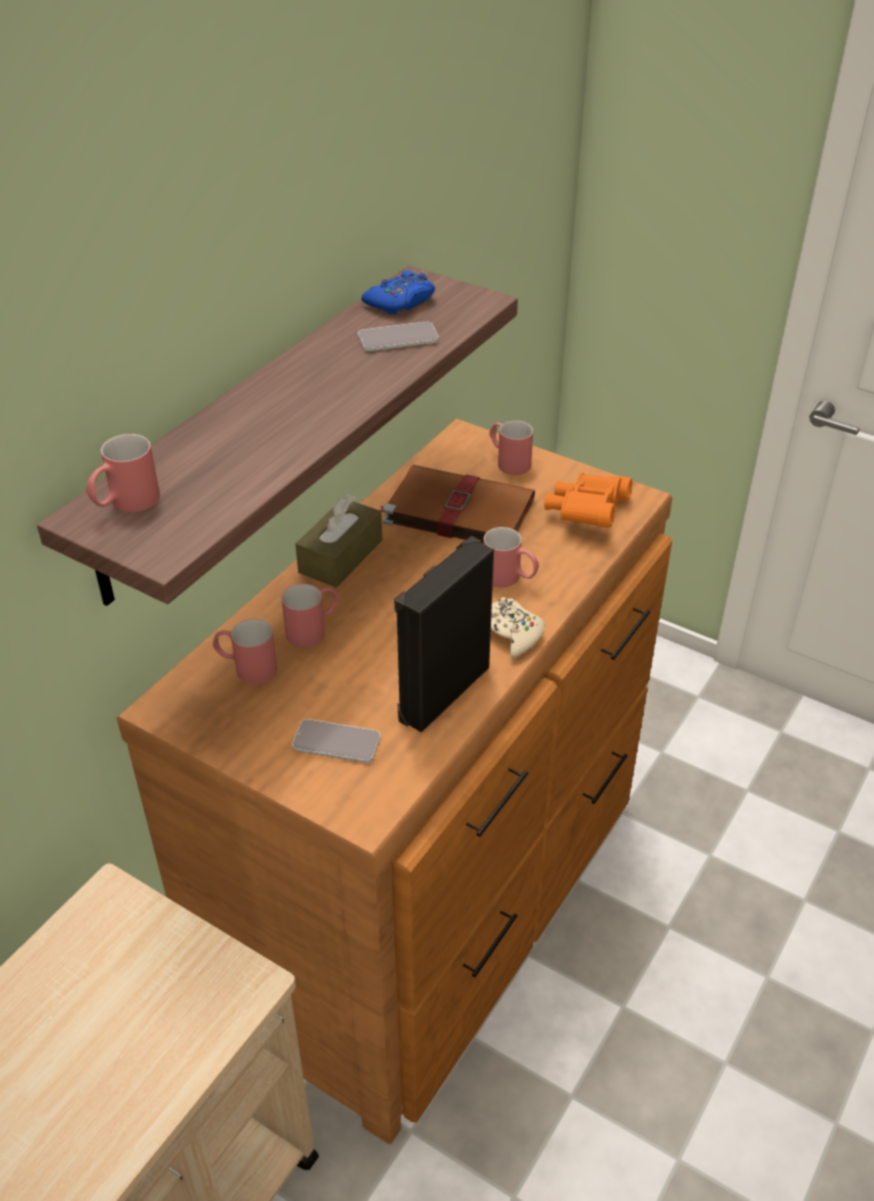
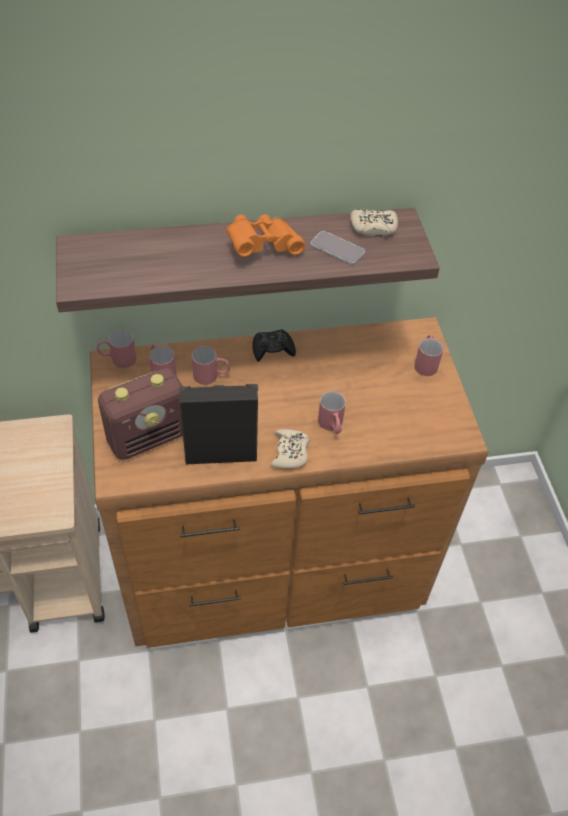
camera: 45 degrees right, 10 degrees up
red mug [86,434,160,512] -> red mug moved to [97,330,136,368]
phone [292,719,380,763] -> radio [98,368,183,460]
brown tissue box [295,494,382,588] -> black game controller [252,329,296,362]
blue game controller [361,271,435,314] -> beige game controller [351,209,398,236]
brown book [379,465,535,544] -> none
orange binoculars [544,473,632,528] -> orange binoculars moved to [226,214,305,257]

